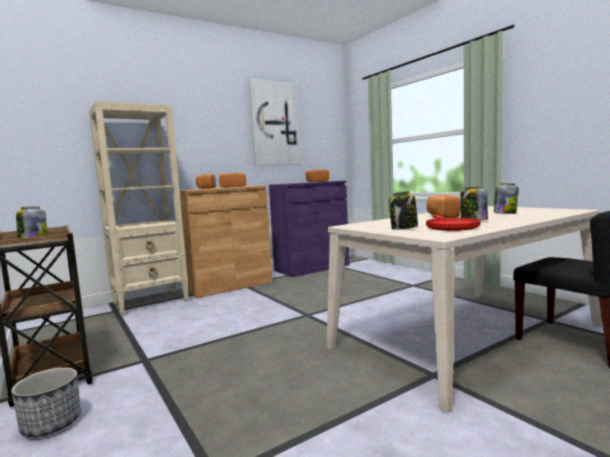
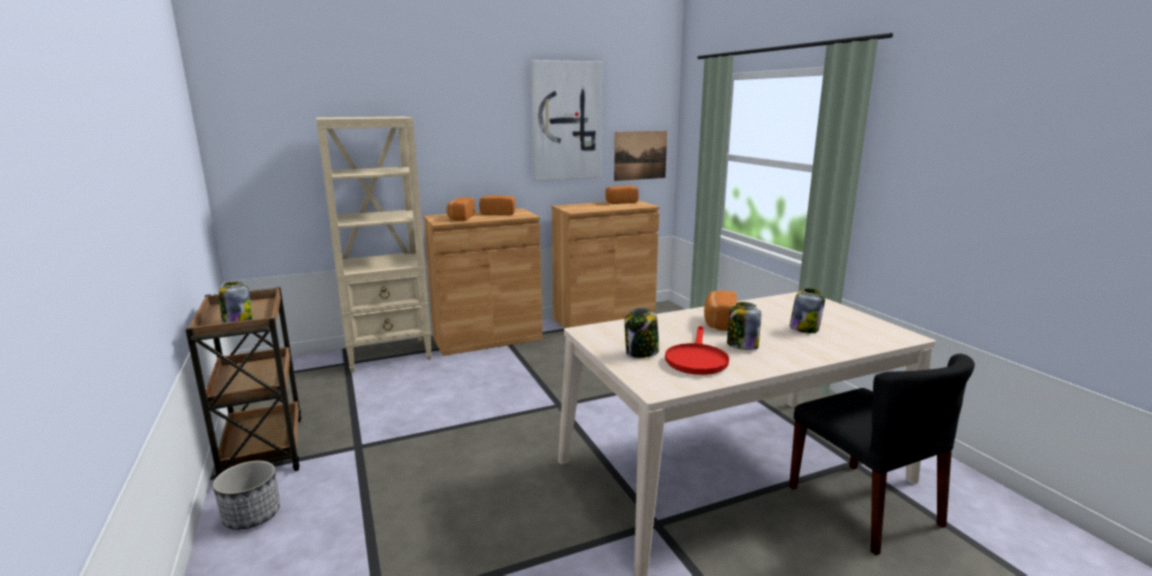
camera: 10 degrees right, 10 degrees up
purple cabinet [269,180,350,277] -> brown cabinet [552,200,659,328]
none -> picture [614,131,667,181]

